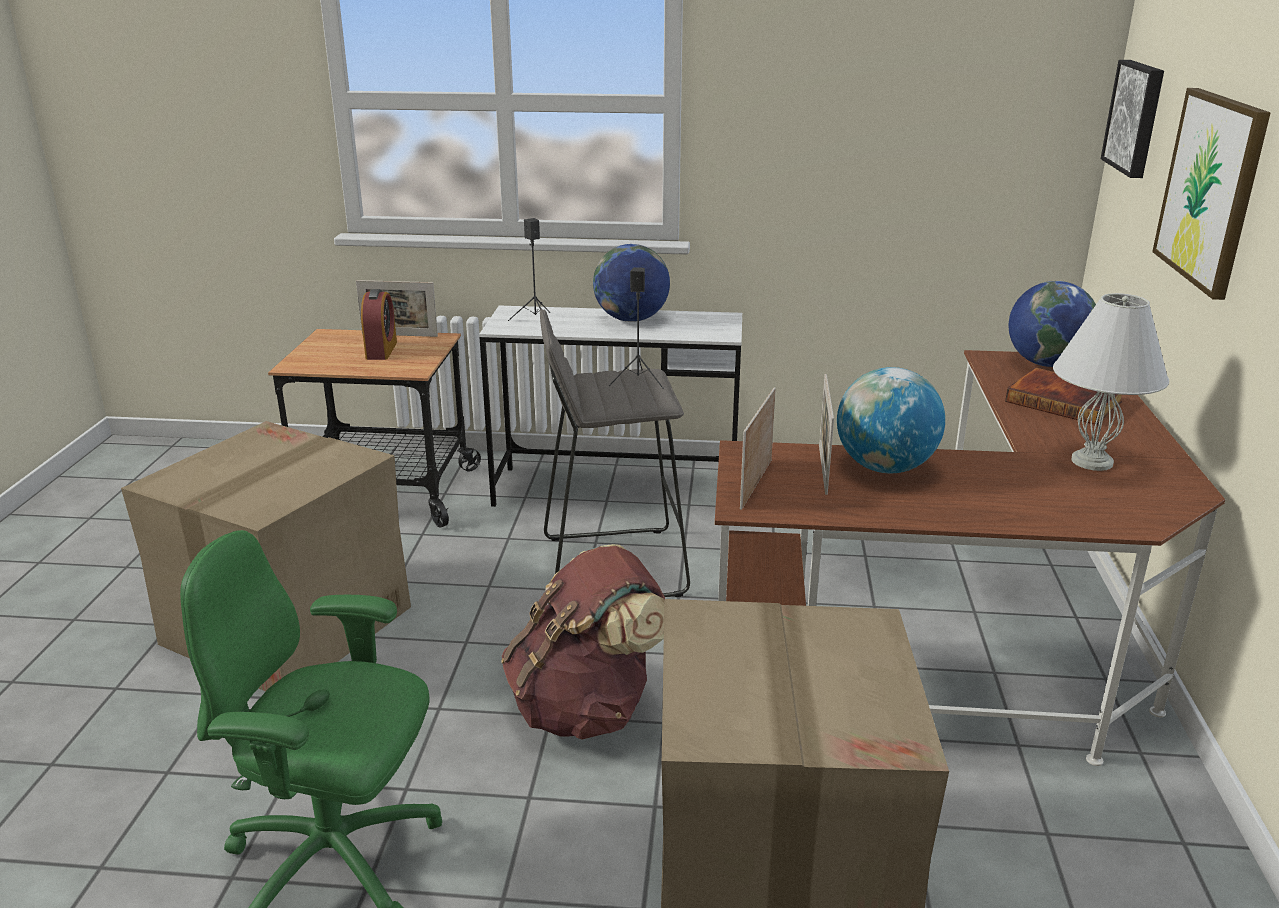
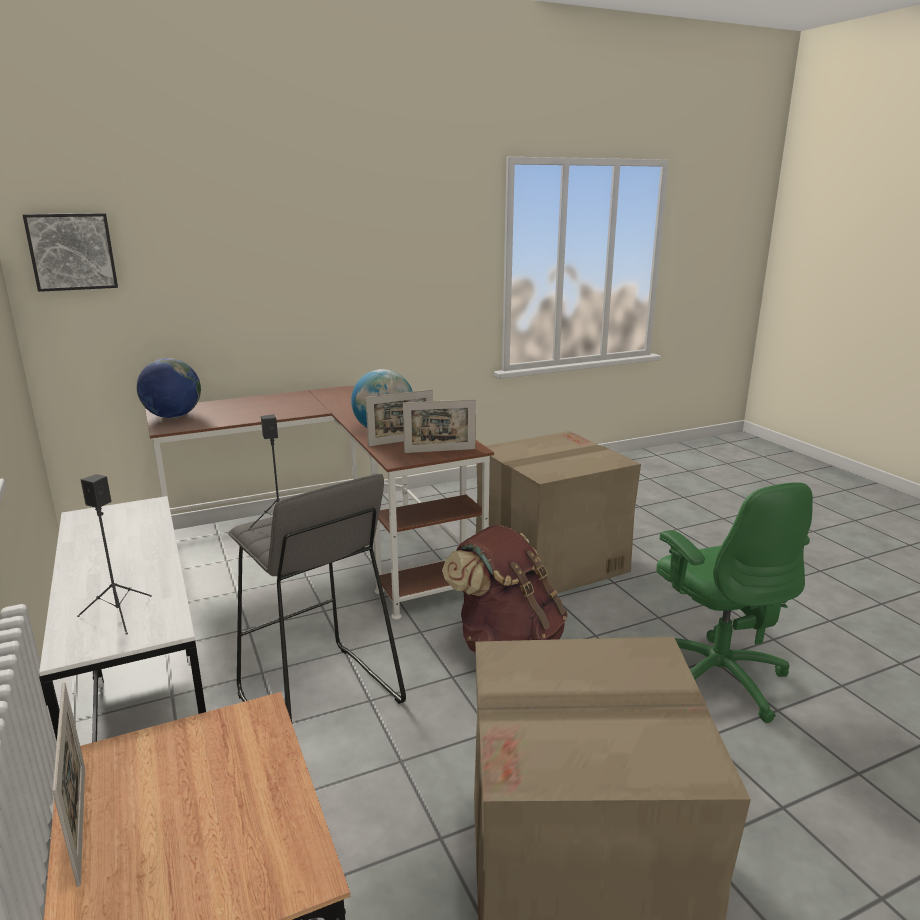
camera: 120 degrees left, 5 degrees down
alarm clock [361,289,397,360] -> none
globe [593,244,670,322] -> none
book [1005,367,1122,425] -> none
white table lamp [1053,293,1169,471] -> none
picture [1152,88,1271,300] -> none

